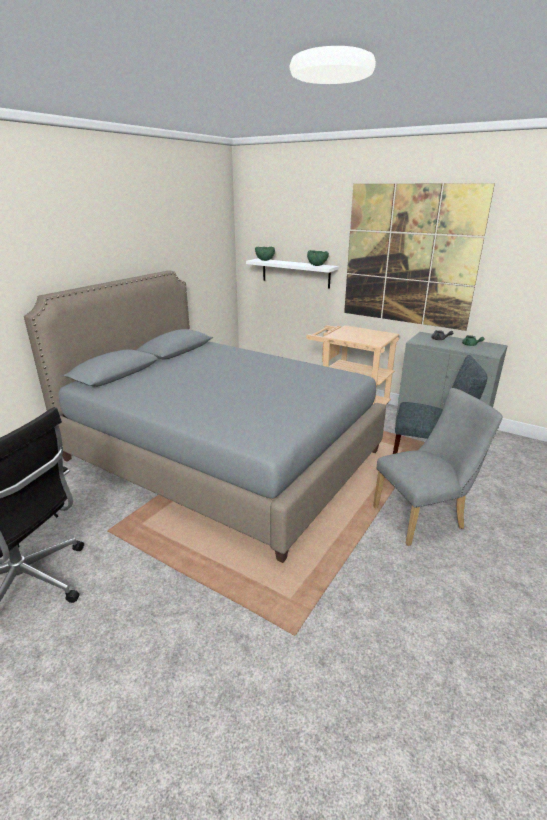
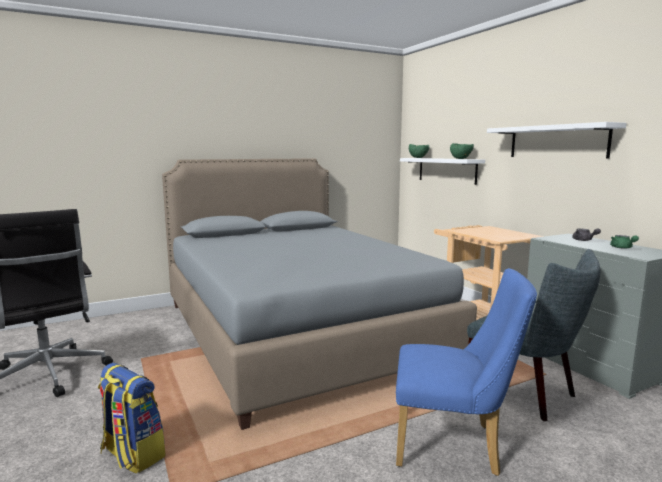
camera: 30 degrees right, 15 degrees down
picture [344,183,495,331] -> white shelf [487,122,626,158]
grey chair [373,388,503,546] -> blue chair [396,268,537,476]
none -> backpack [98,363,166,474]

